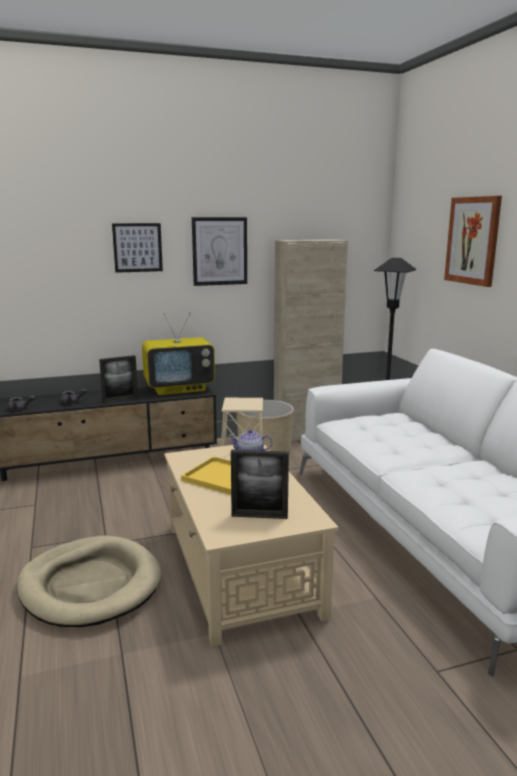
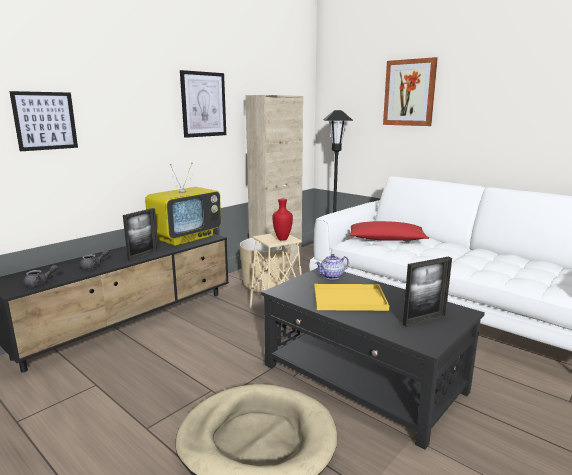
camera: 30 degrees left, 0 degrees up
picture [112,223,163,273] -> picture moved to [9,91,78,151]
beige coffee table [164,444,339,647] -> black coffee table [261,268,485,450]
none -> red vase [272,199,293,241]
none -> red pillow [349,221,429,241]

